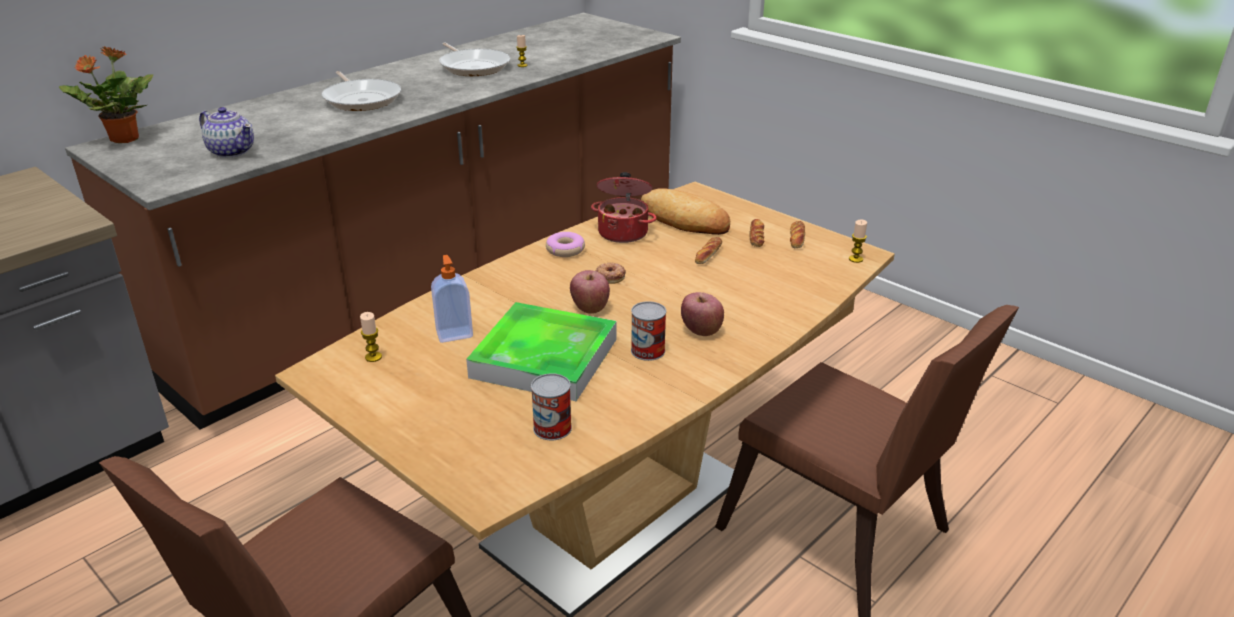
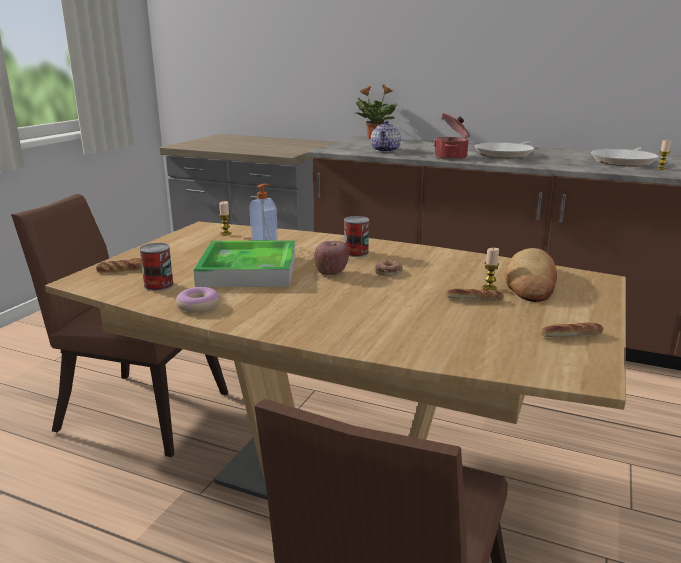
camera: 70 degrees right, 10 degrees down
donut [546,232,585,257] -> donut moved to [176,287,220,313]
cooking pot [591,172,656,243] -> cooking pot moved to [434,113,470,160]
can [631,301,666,361] -> can moved to [344,216,369,257]
apple [681,292,724,336] -> none
bread [749,219,764,247] -> bread moved to [96,258,142,273]
candle [849,219,867,263] -> candle moved to [482,248,499,290]

